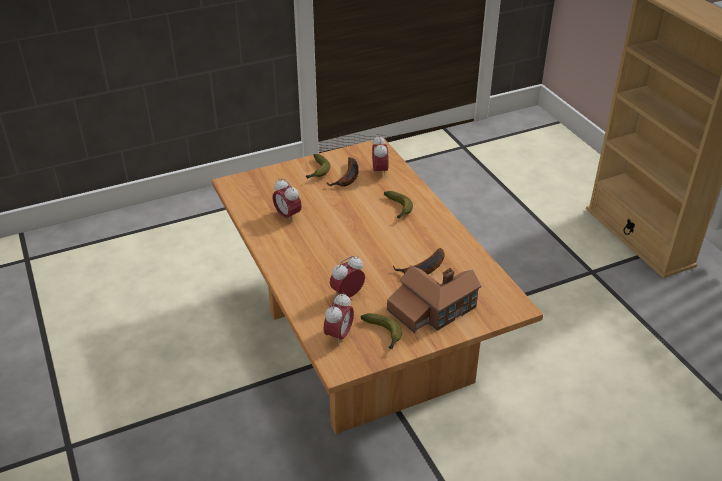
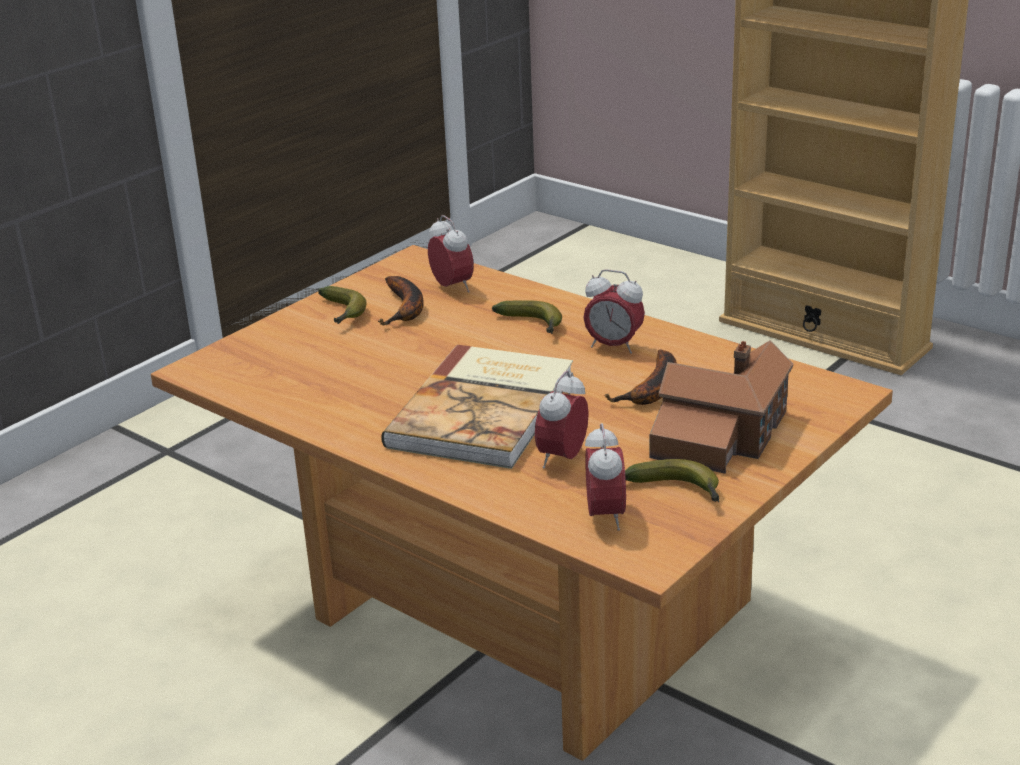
camera: 25 degrees left, 10 degrees down
alarm clock [273,178,302,223] -> alarm clock moved to [583,269,645,354]
none -> book [381,345,573,469]

